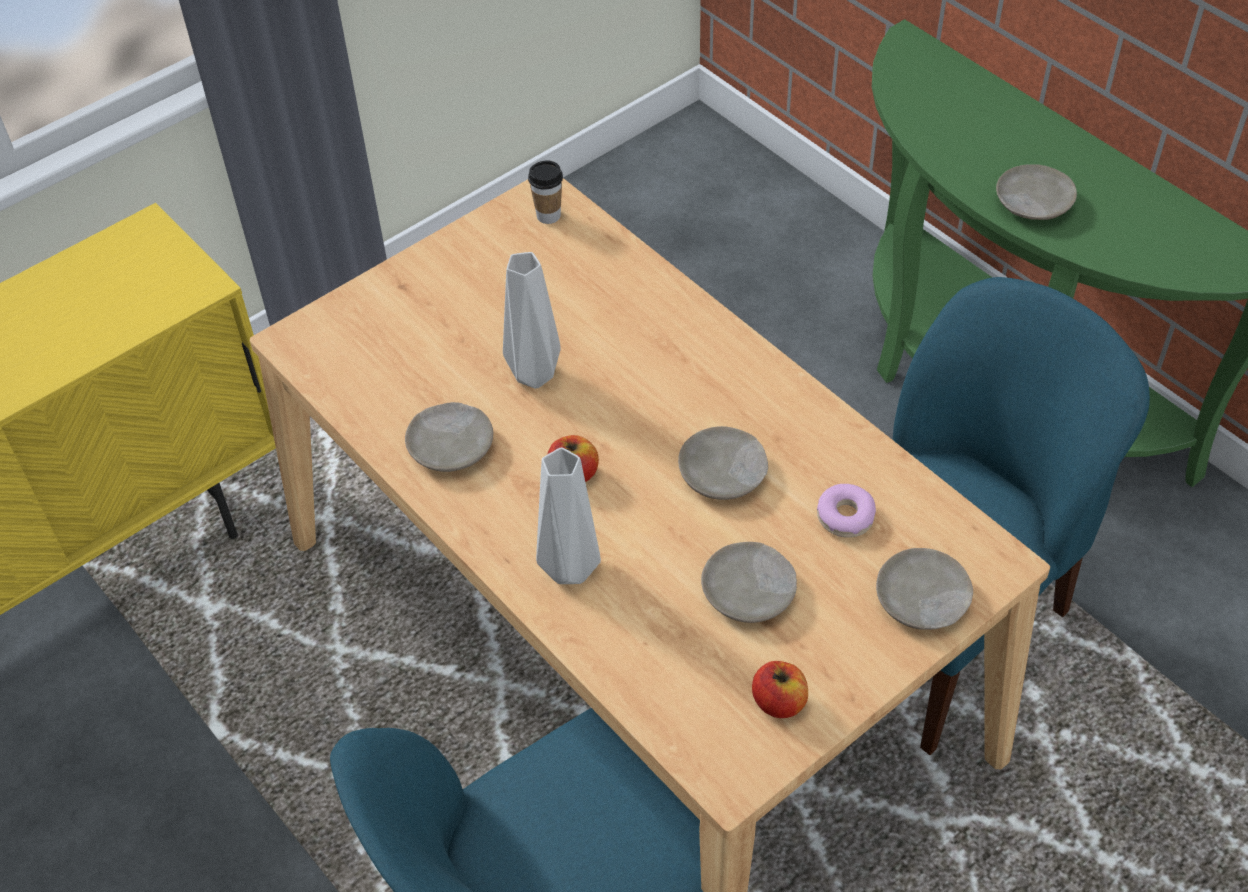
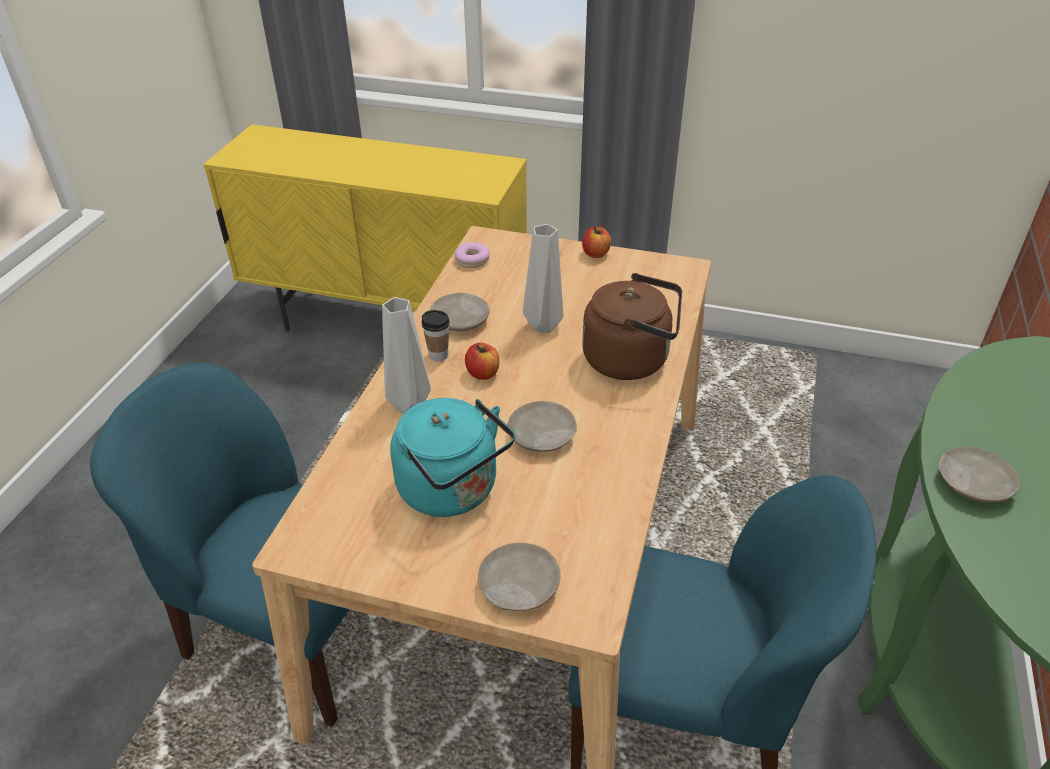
camera: 55 degrees right, 10 degrees down
cup [528,160,563,224] -> cup moved to [421,310,450,361]
beige plate [701,542,797,623] -> turquoise kettle [390,398,515,517]
apple [752,661,808,718] -> apple moved to [582,226,611,258]
donut [817,484,876,538] -> donut moved to [454,243,490,268]
none -> brown kettle [582,273,682,380]

